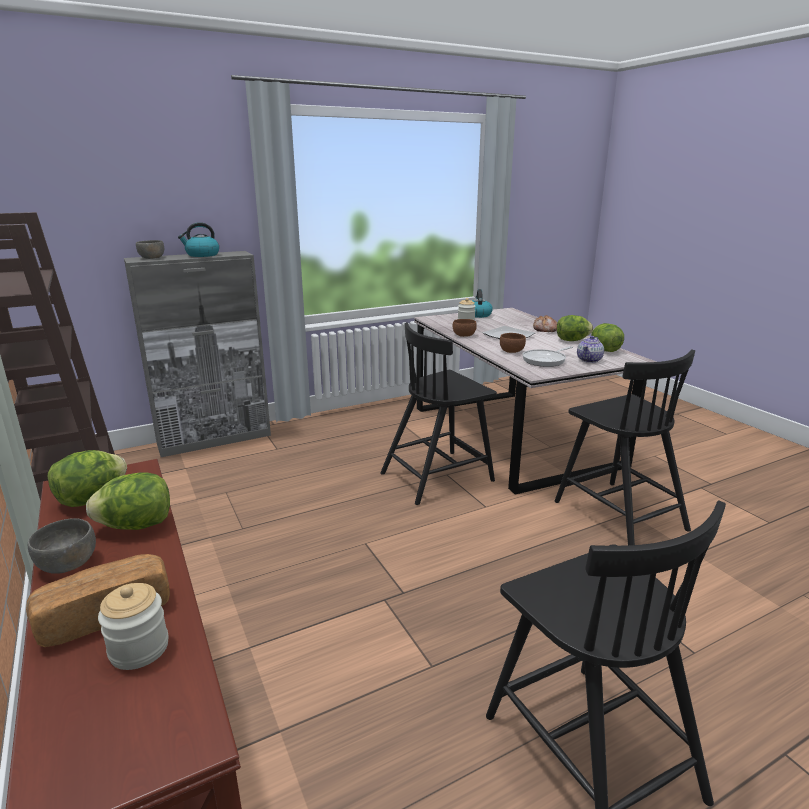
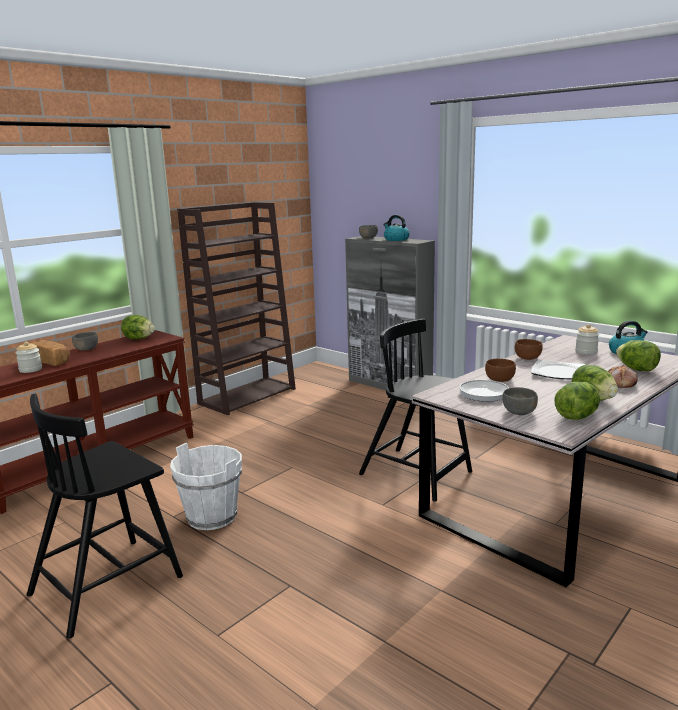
camera: 70 degrees right, 5 degrees down
lettuce [86,472,170,530] -> lettuce moved to [616,340,661,371]
black chair [555,349,695,545] -> none
teapot [577,336,604,363] -> grey bowl [502,387,538,415]
none -> white bucket [170,443,242,530]

